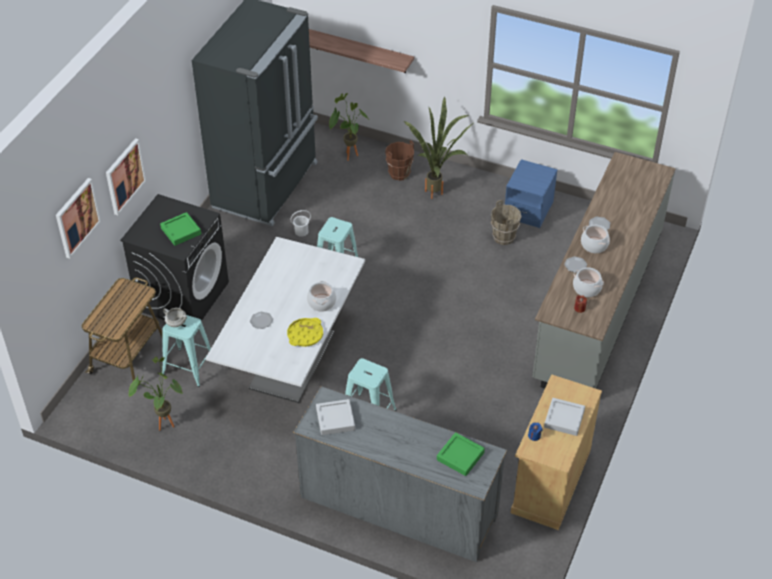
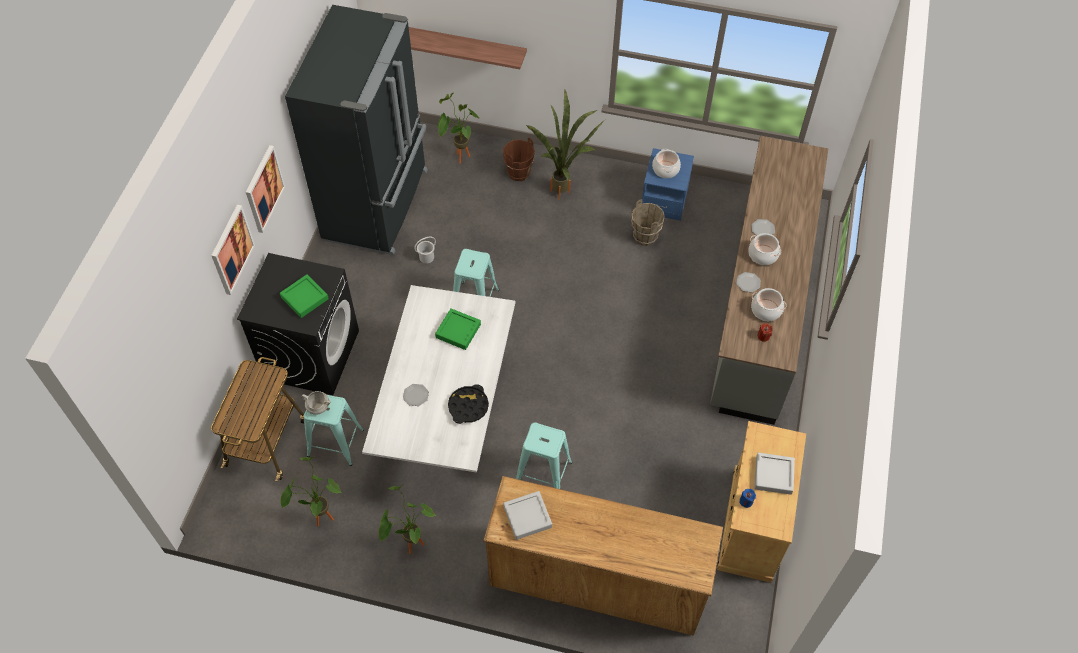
camera: 10 degrees left, 10 degrees up
picture [56,178,101,259] -> picture moved to [246,145,285,233]
yellow tray [287,318,323,347] -> black tray [448,384,489,424]
grey dresser [293,386,507,562] -> brown dresser [483,476,723,636]
cooking pot [307,281,336,312] -> cooking pot moved to [652,149,681,178]
green tray [437,432,485,476] -> green tray moved to [435,308,481,350]
none -> potted plant [378,484,436,554]

